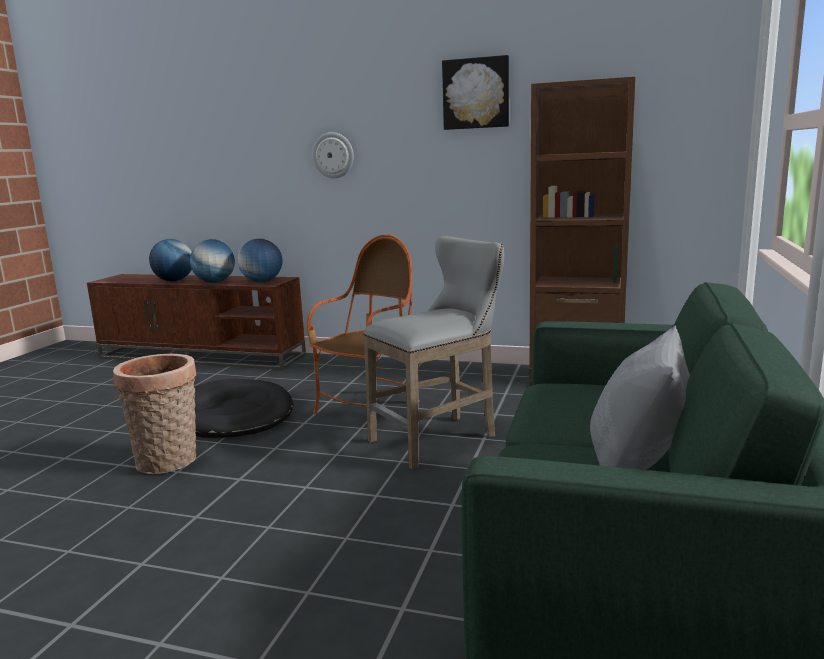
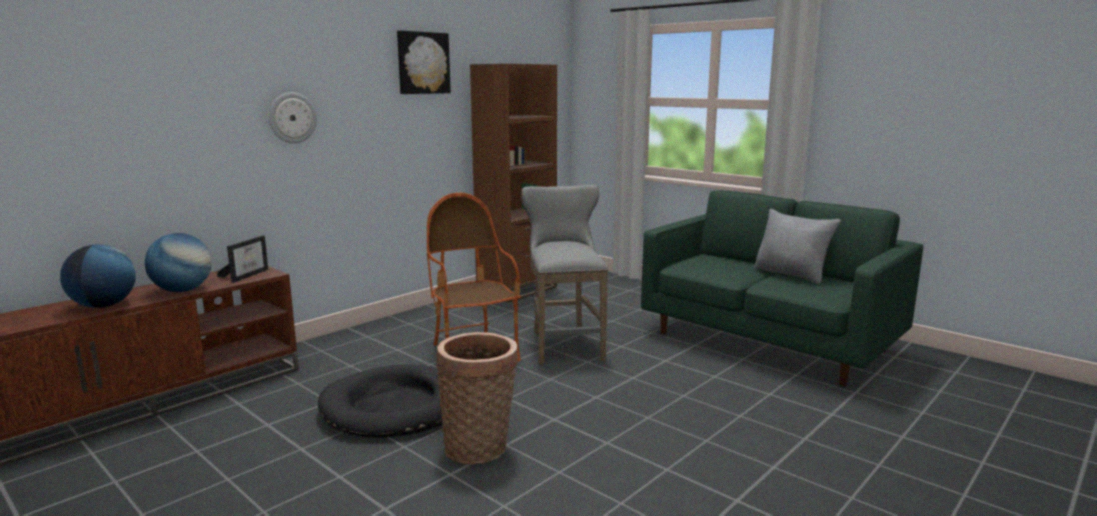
camera: 65 degrees left, 0 degrees up
globe [238,238,282,283] -> picture frame [217,235,268,283]

